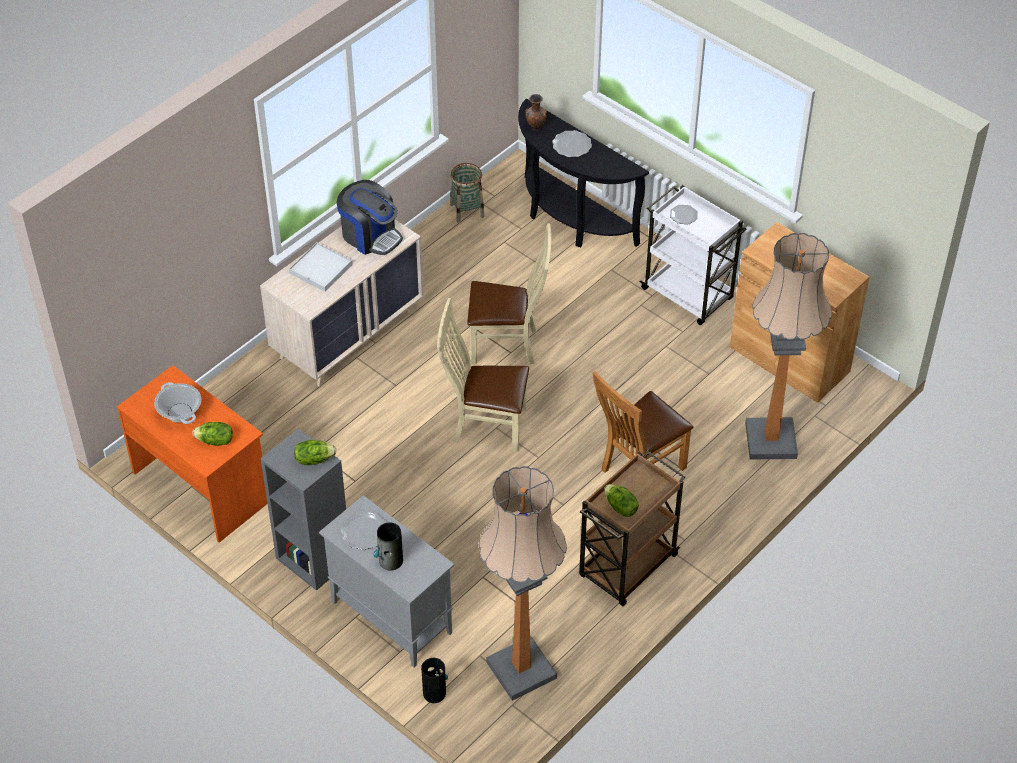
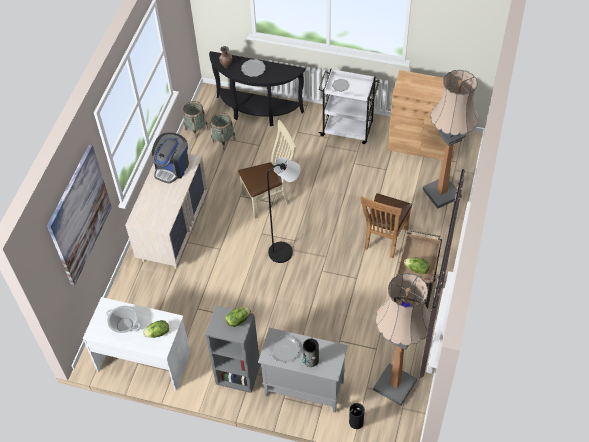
camera: 25 degrees left, 5 degrees up
orange desk [117,365,267,543] -> white desk [83,297,191,390]
white tray [289,242,353,292] -> none
coffee machine [336,180,403,255] -> coffee machine turned 105 degrees clockwise [152,133,189,183]
beige chair [437,298,529,452] -> black floor lamp [267,157,301,263]
none -> picture [47,144,112,286]
none -> basket [211,113,236,150]

